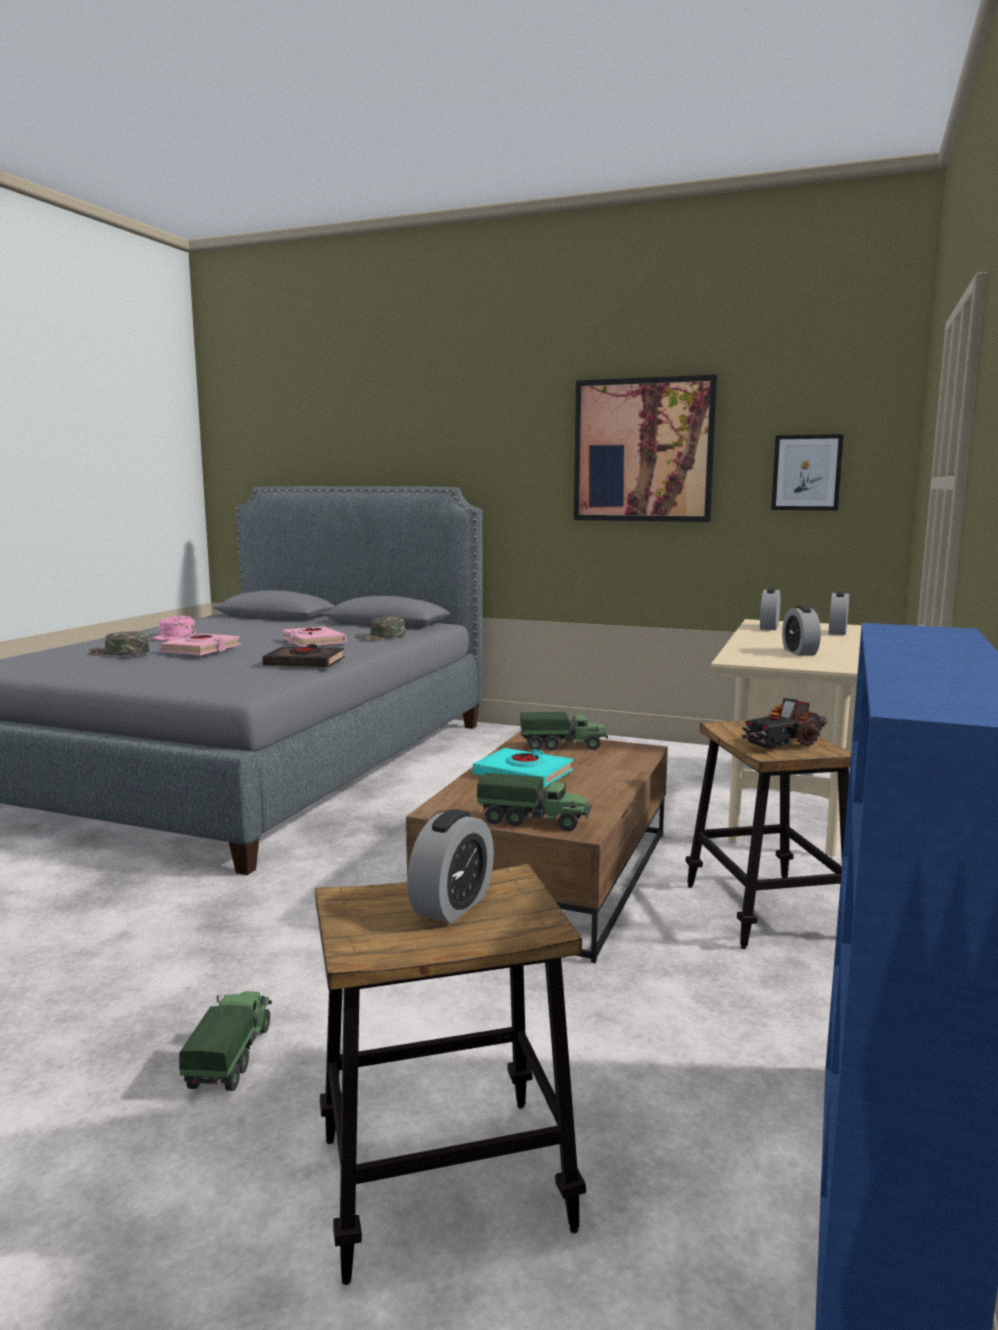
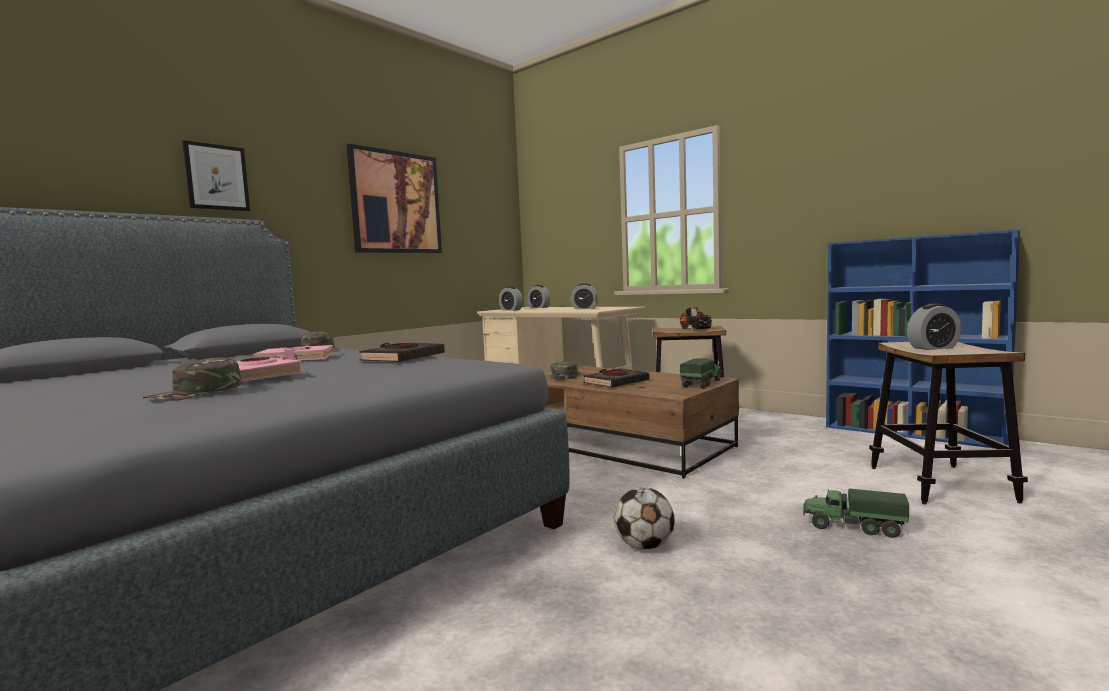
camera: 70 degrees left, 5 degrees down
pink cap [148,616,196,641] -> none
alarm clock [407,809,494,924] -> alarm clock turned 120 degrees clockwise [907,304,961,350]
turquoise book [473,748,573,788] -> black book [583,368,650,388]
toy truck [520,712,608,751] -> green cap [550,361,581,380]
picture [771,434,844,511] -> picture moved to [182,140,250,211]
none -> football [614,488,675,550]

